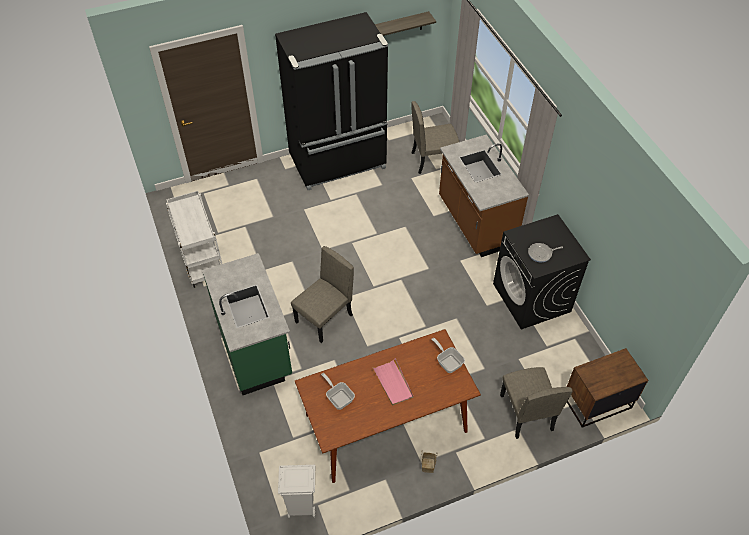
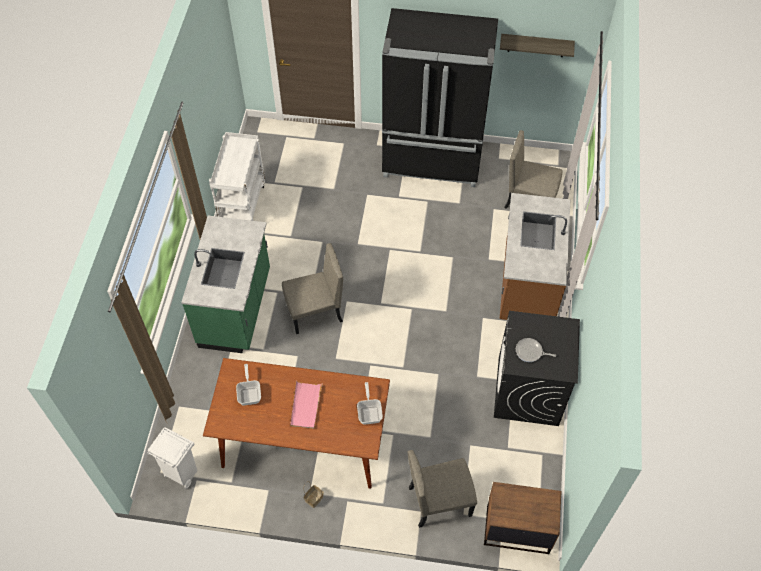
camera: 30 degrees right, 5 degrees up
beige chair [500,367,573,439] -> beige chair turned 60 degrees clockwise [408,450,477,528]

